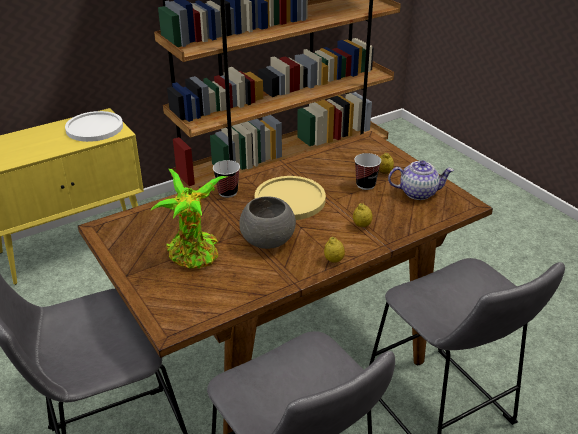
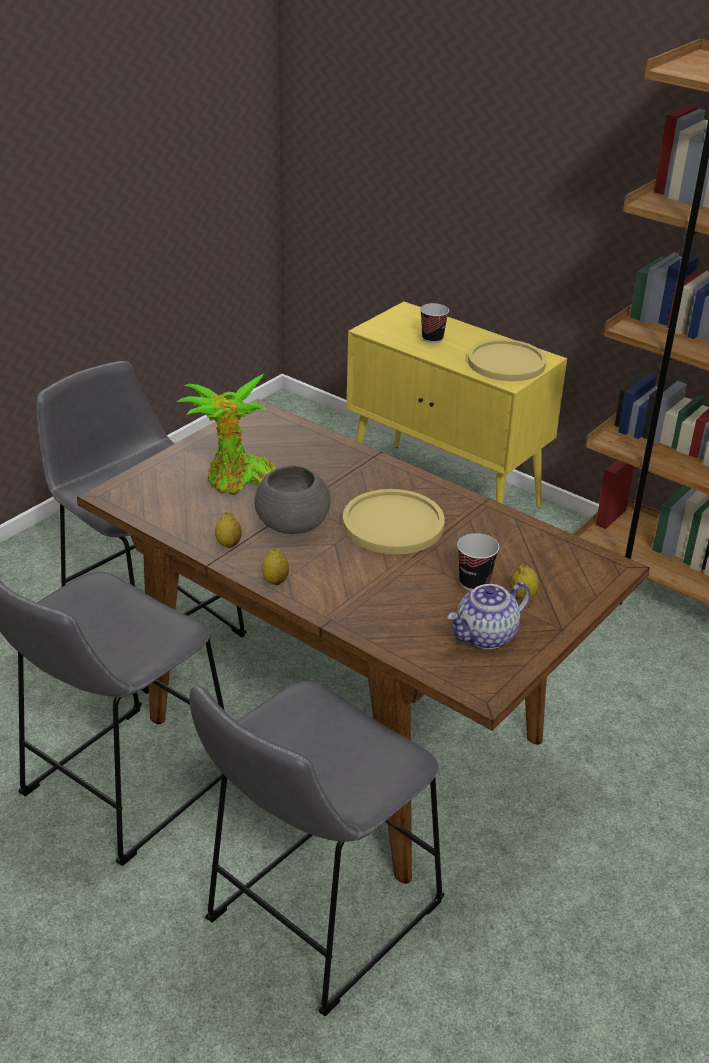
camera: 70 degrees right, 0 degrees up
white plate [65,111,123,142] -> yellow plate [468,339,546,381]
cup [213,160,240,198] -> cup moved to [420,303,449,343]
lemon [353,203,372,227] -> lemon moved to [215,512,242,548]
teapot [388,160,454,200] -> teapot turned 75 degrees clockwise [447,582,530,649]

